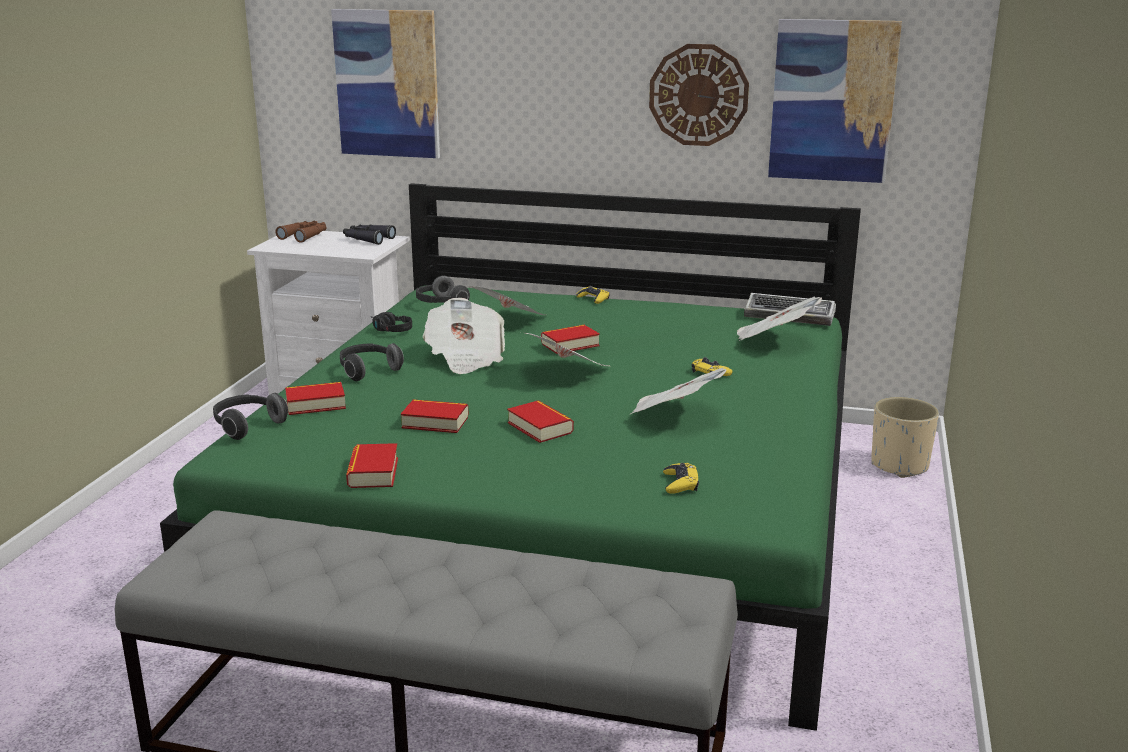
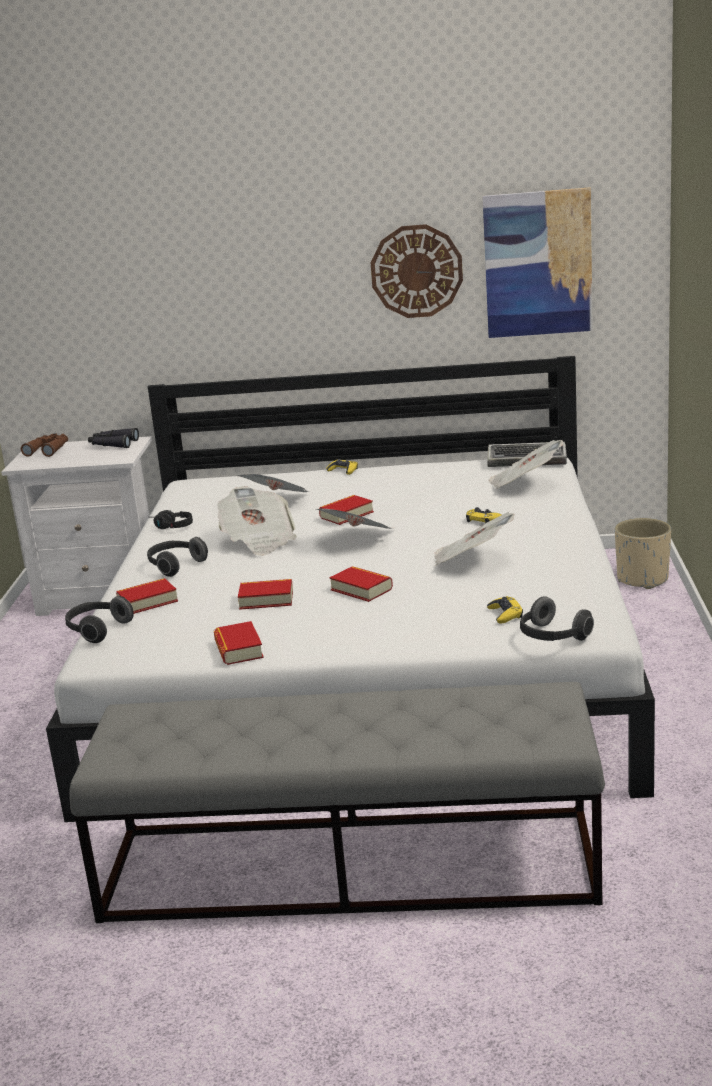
camera: 10 degrees left, 0 degrees up
green bed [160,183,861,731] -> white bed [46,356,655,822]
picture [331,9,440,158] -> none
headphones [416,276,470,303] -> headphones moved to [520,596,594,641]

